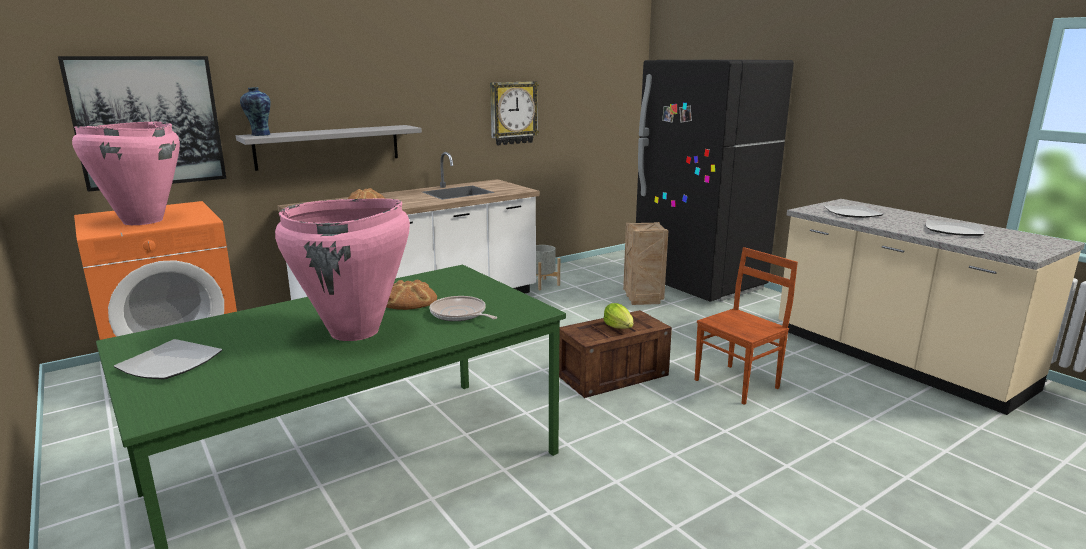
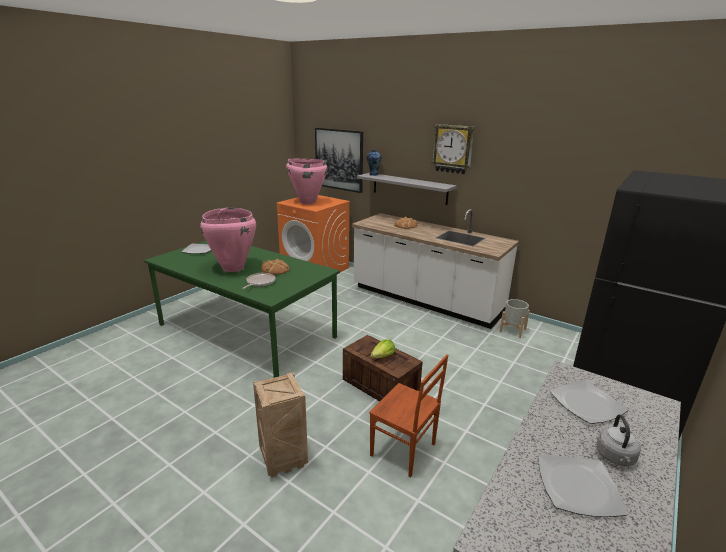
camera: 70 degrees right, 5 degrees up
wall clock [490,81,539,145] -> wall clock moved to [432,124,475,174]
crate [623,222,669,305] -> crate moved to [253,372,308,477]
none -> grey kettle [596,414,641,466]

